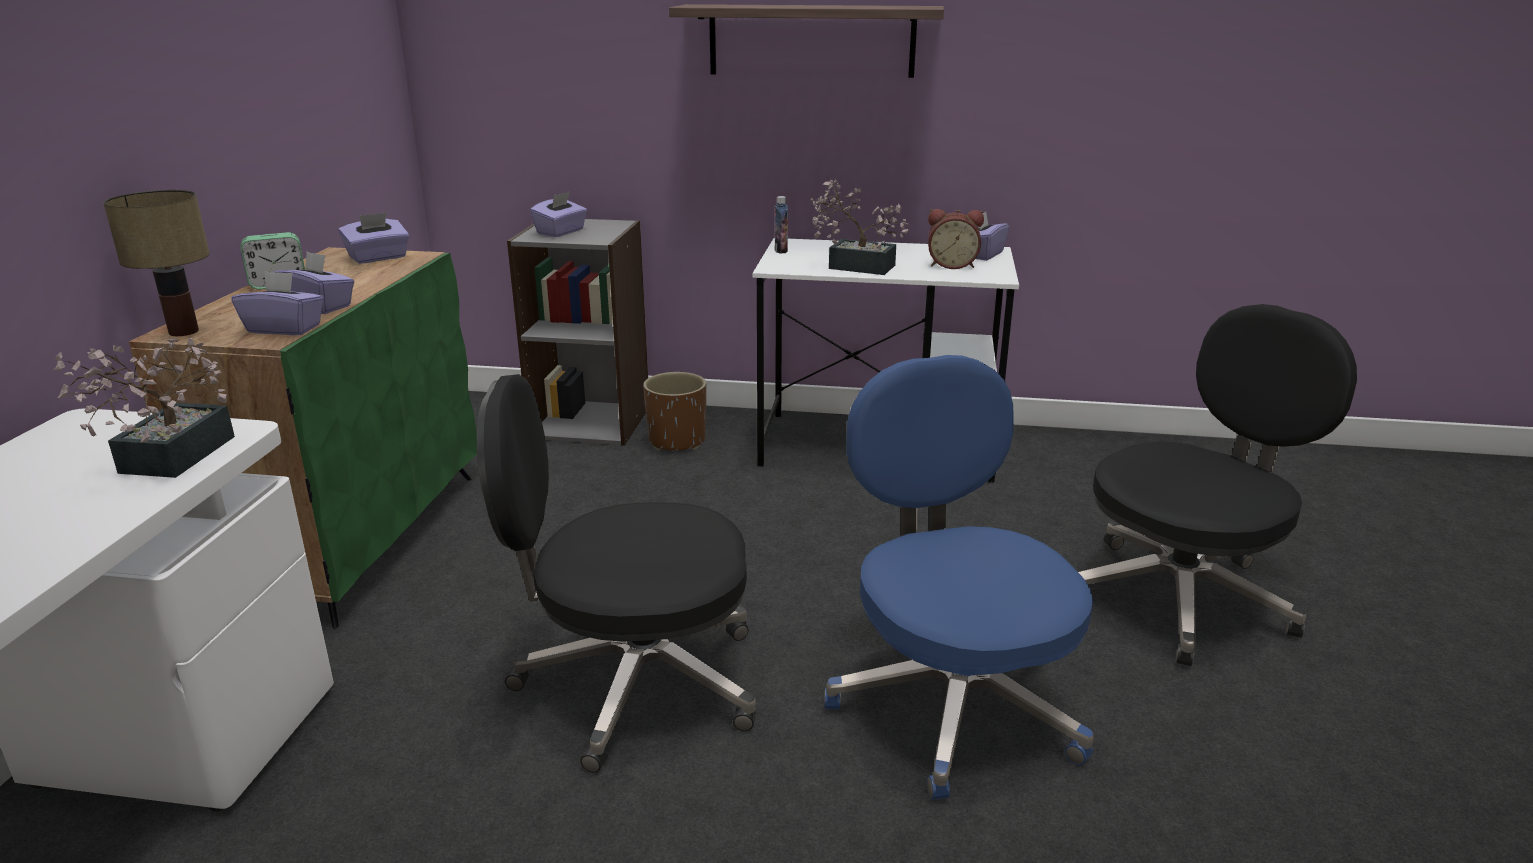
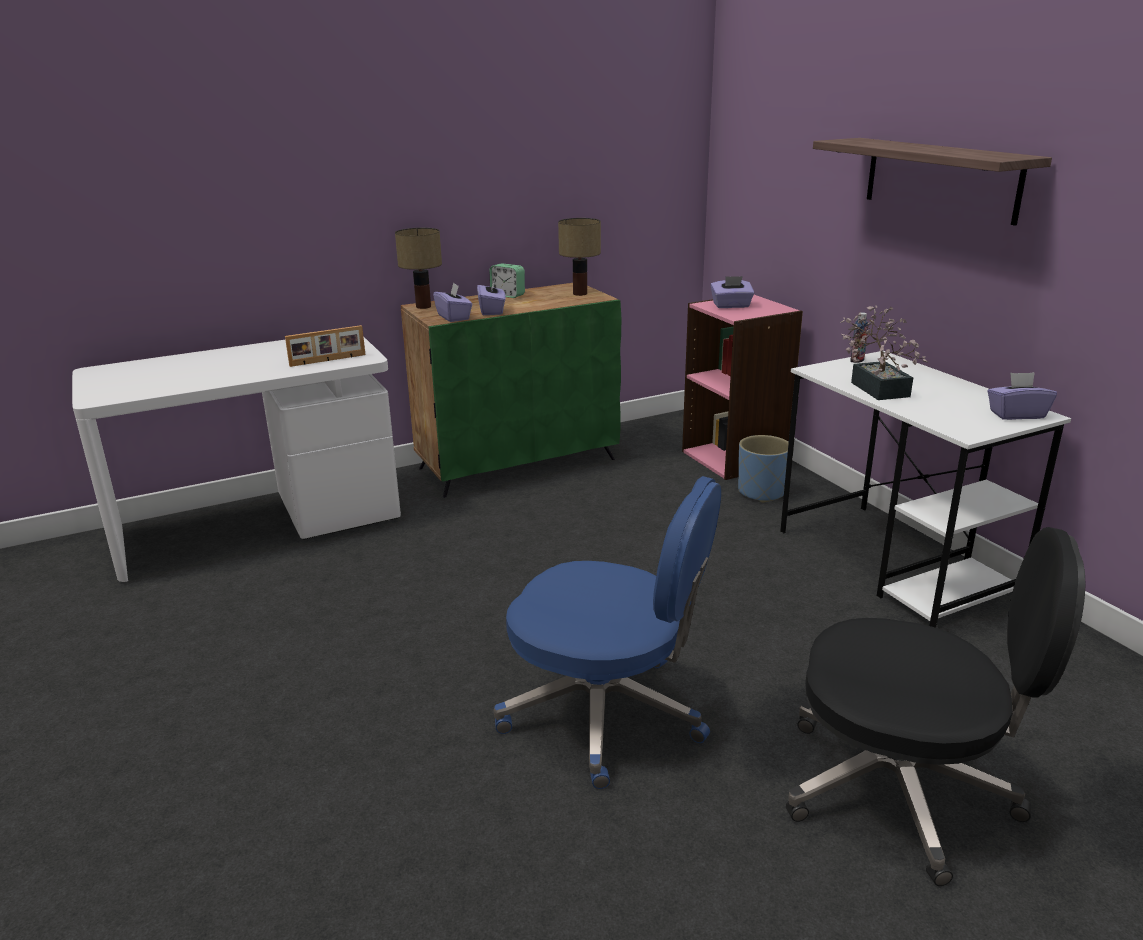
camera: 55 degrees right, 0 degrees up
potted plant [54,338,235,478] -> picture frame [285,325,366,367]
purple tissue box [339,212,409,264] -> table lamp [558,218,601,296]
black office chair [476,374,756,773] -> none
grey bookcase [507,219,648,446] -> pink bookcase [682,295,803,480]
brown planter [643,372,706,451] -> blue planter [738,435,789,503]
blue office chair [824,355,1094,800] -> blue office chair turned 75 degrees clockwise [494,476,721,789]
alarm clock [928,209,984,269] -> none

